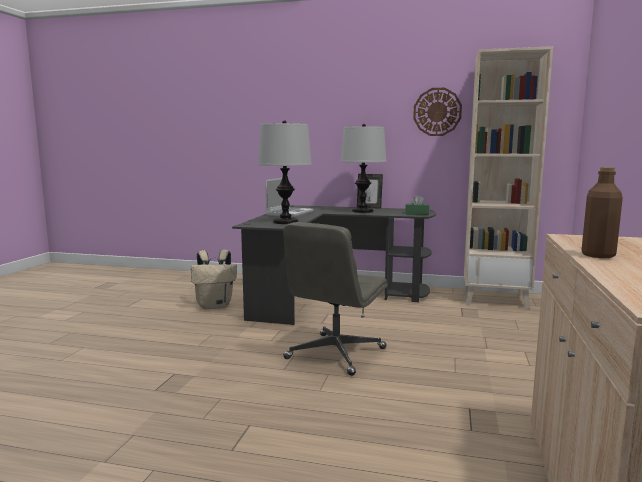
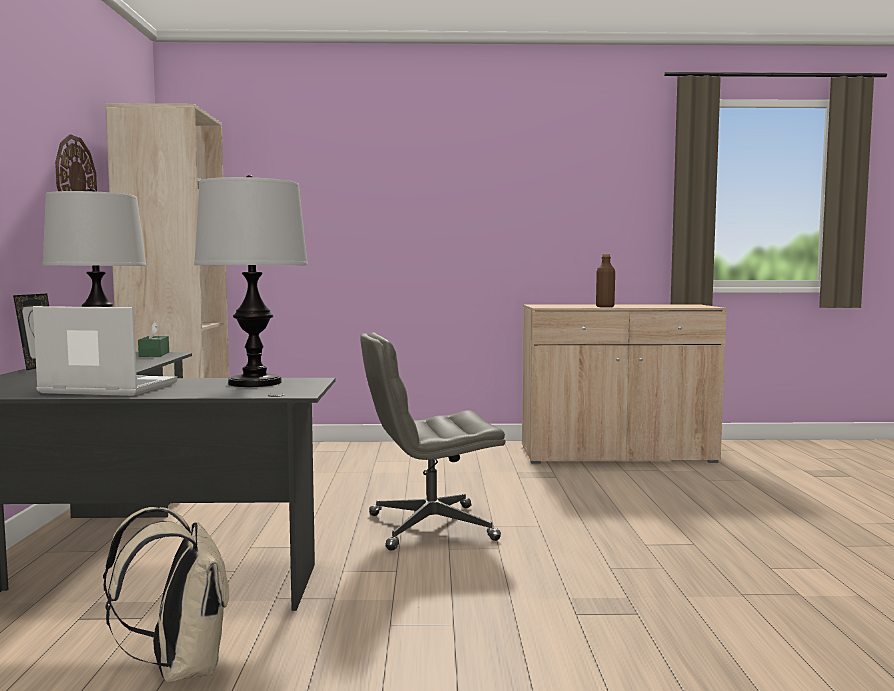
camera: 105 degrees left, 5 degrees down
grey office chair [283,222,388,376] -> grey office chair turned 150 degrees clockwise [360,332,506,551]

